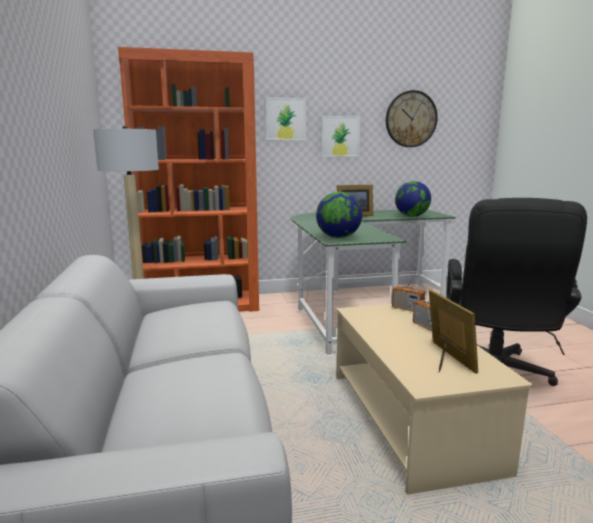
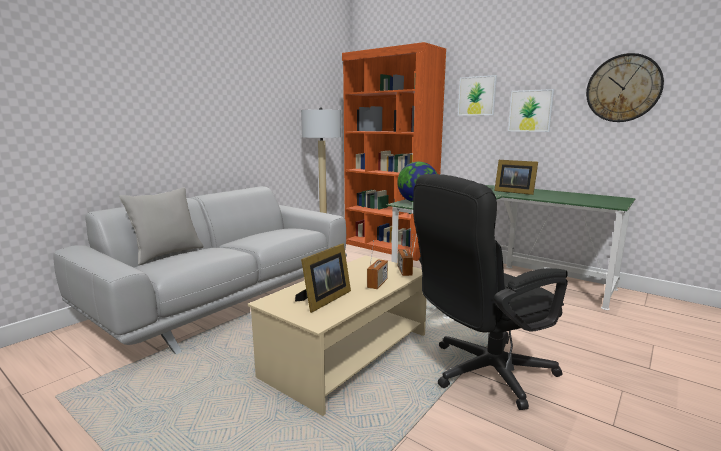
camera: 50 degrees right, 0 degrees up
globe [395,181,431,217] -> none
none -> grey pillow [119,188,203,265]

